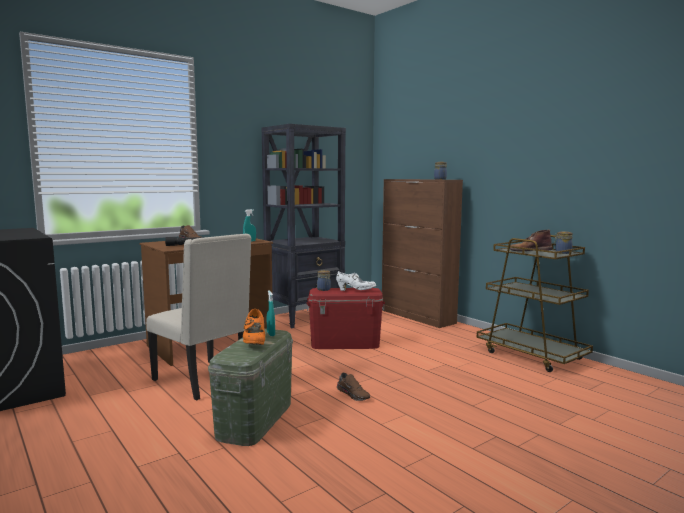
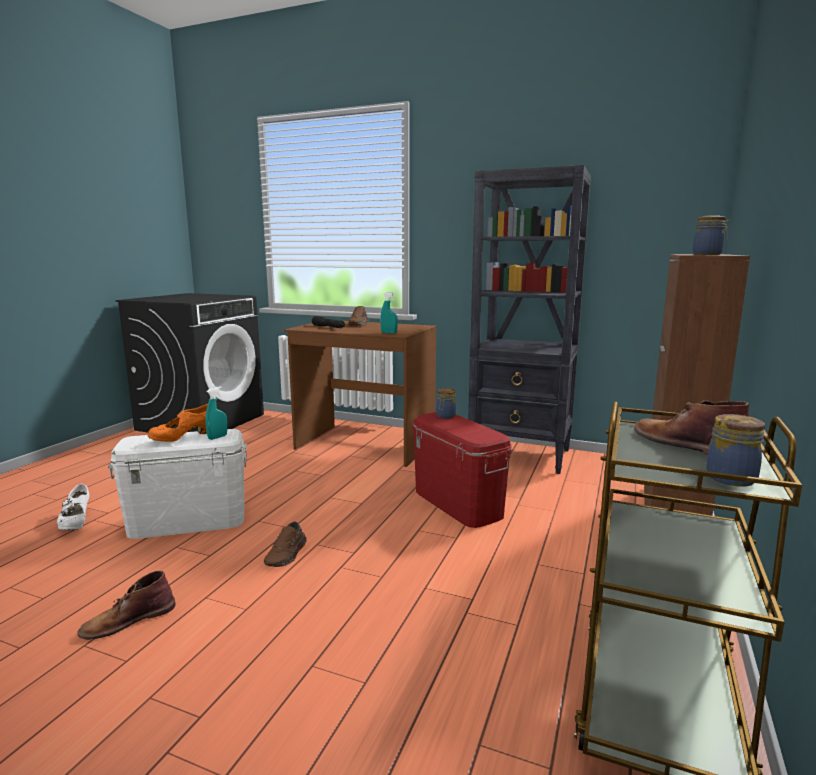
camera: 60 degrees right, 5 degrees up
beige chair [146,234,251,400] -> none
green storage box [208,329,293,446] -> white storage box [108,429,247,539]
white shoe [336,271,376,291] -> white shoe moved to [57,484,89,530]
none -> brown boot [77,571,176,640]

